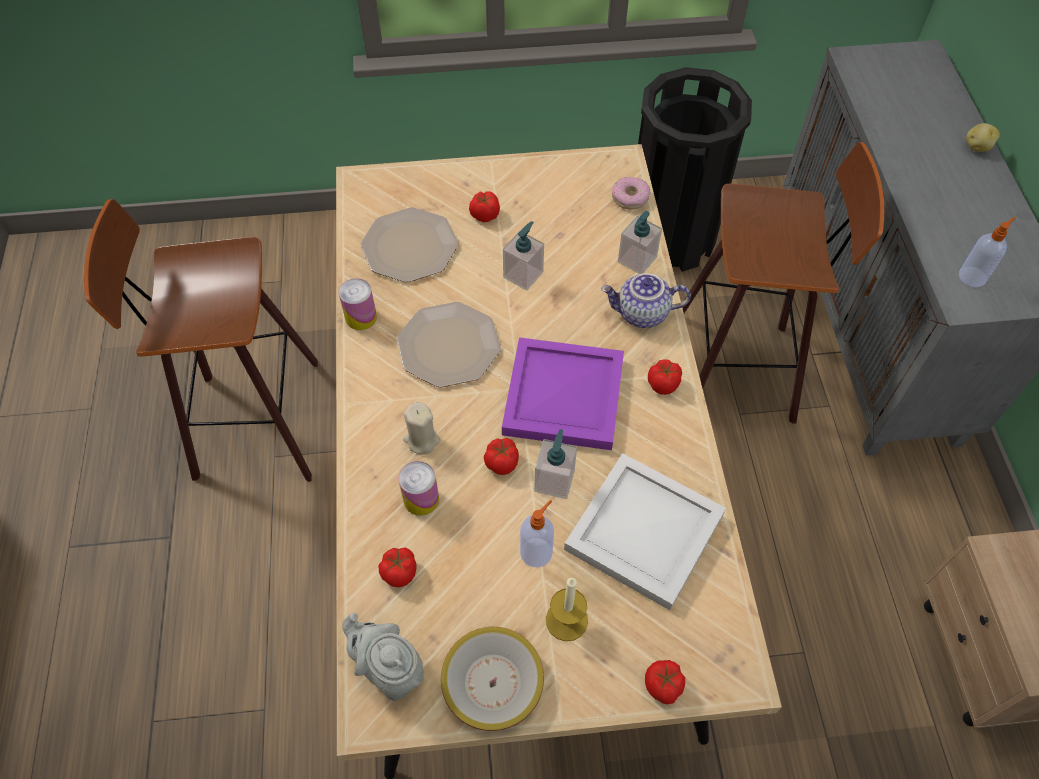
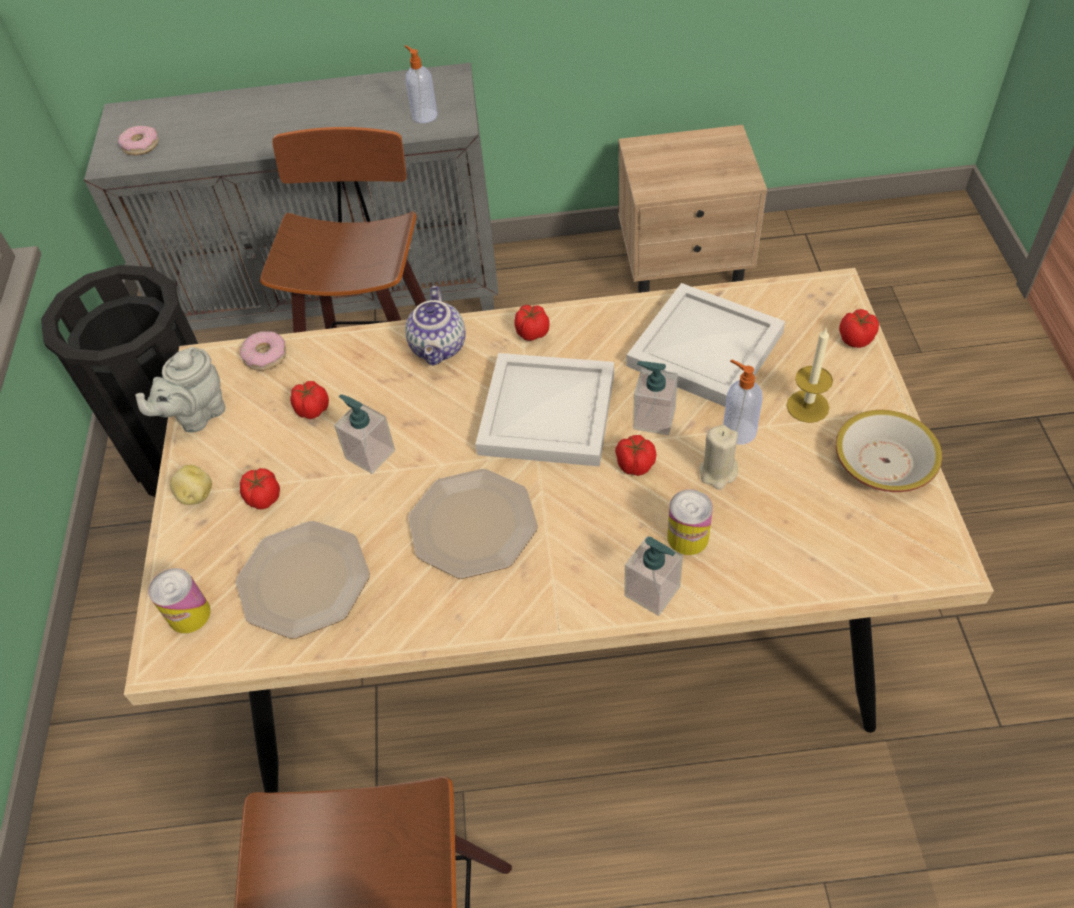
camera: 85 degrees left, 5 degrees down
can [339,278,377,330] -> can moved to [148,568,211,633]
grey teapot [342,613,424,701] -> grey teapot moved to [135,347,225,433]
tomato [378,548,416,587] -> tomato moved to [290,381,329,419]
beige candle [403,402,440,455] -> beige candle moved to [699,425,738,490]
purple tray [502,337,624,450] -> white tray [475,353,614,467]
soap dispenser [618,211,662,274] -> soap dispenser moved to [625,536,683,616]
potato [966,123,1000,152] -> potato moved to [170,465,212,505]
none -> donut [118,126,159,155]

